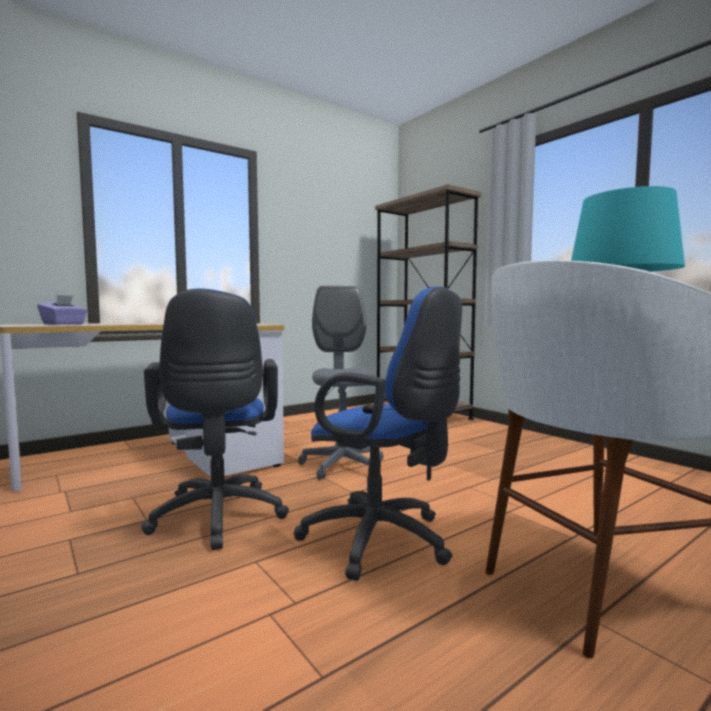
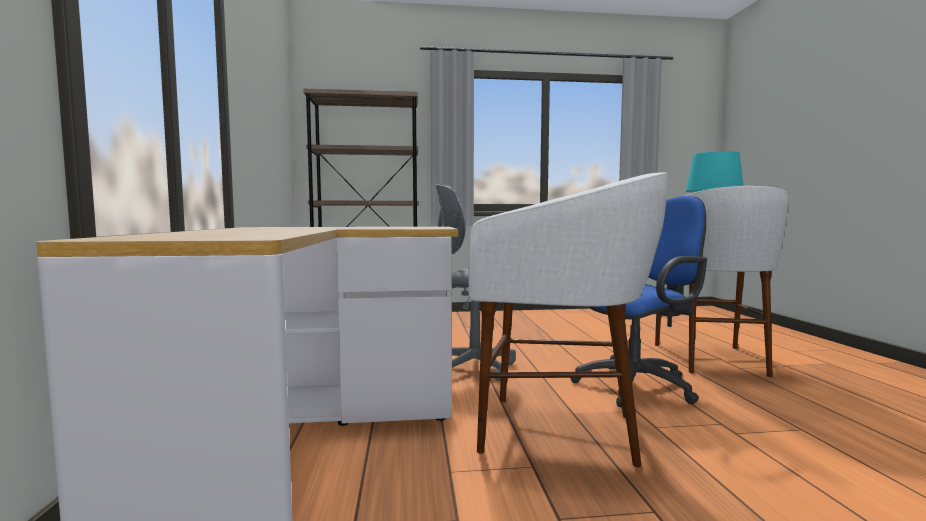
camera: 60 degrees left, 0 degrees up
purple tissue box [37,295,88,325] -> none
blue office chair [141,288,289,550] -> white stool [469,172,667,467]

